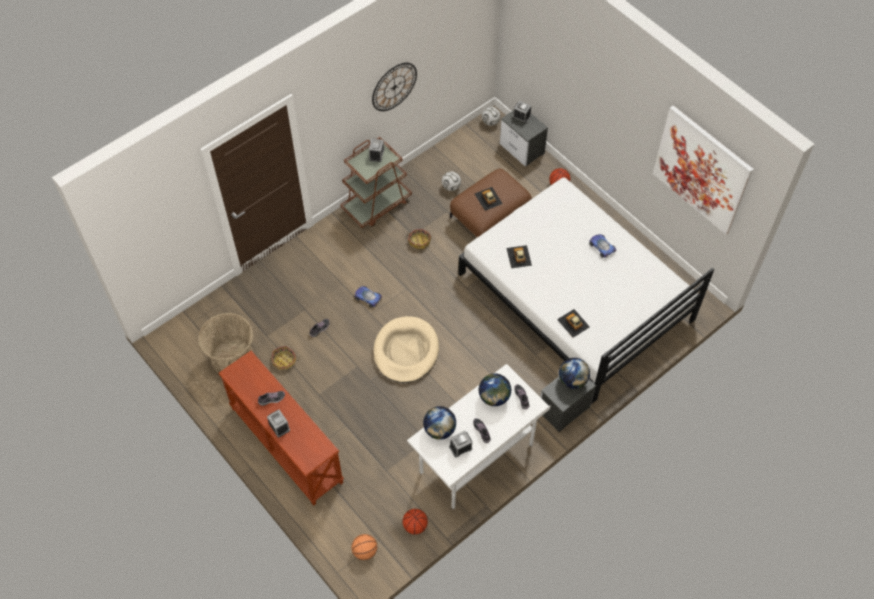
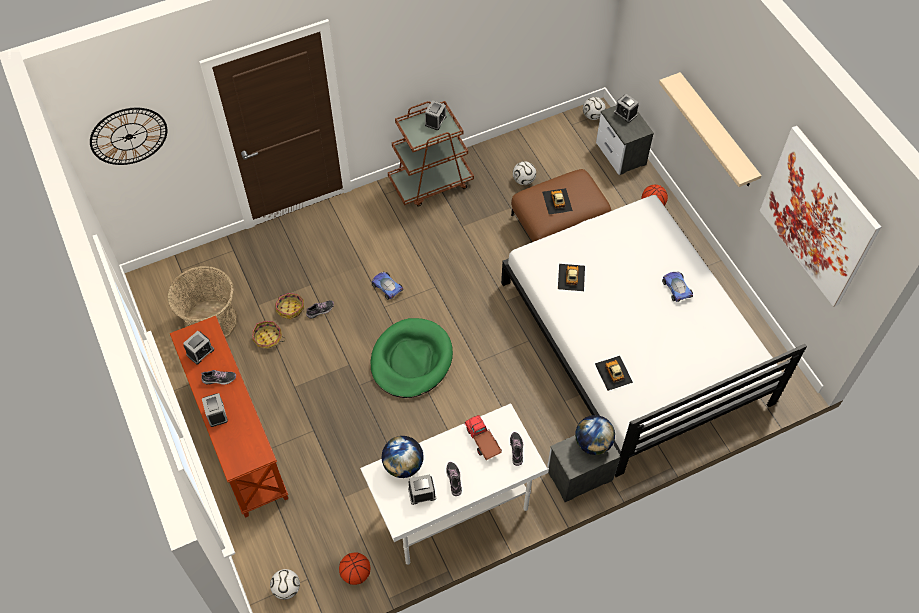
camera: 15 degrees right, 0 degrees up
basketball [351,534,377,560] -> football [270,569,300,600]
wall clock [372,63,417,111] -> wall clock moved to [90,108,167,165]
beige dog bed [373,316,439,383] -> green dog bed [370,318,453,398]
basket [407,229,431,249] -> basket moved to [275,293,304,319]
globe [479,373,511,406] -> toy truck [464,415,502,460]
none -> alarm clock [183,331,214,364]
none -> beige shelf [659,72,762,187]

